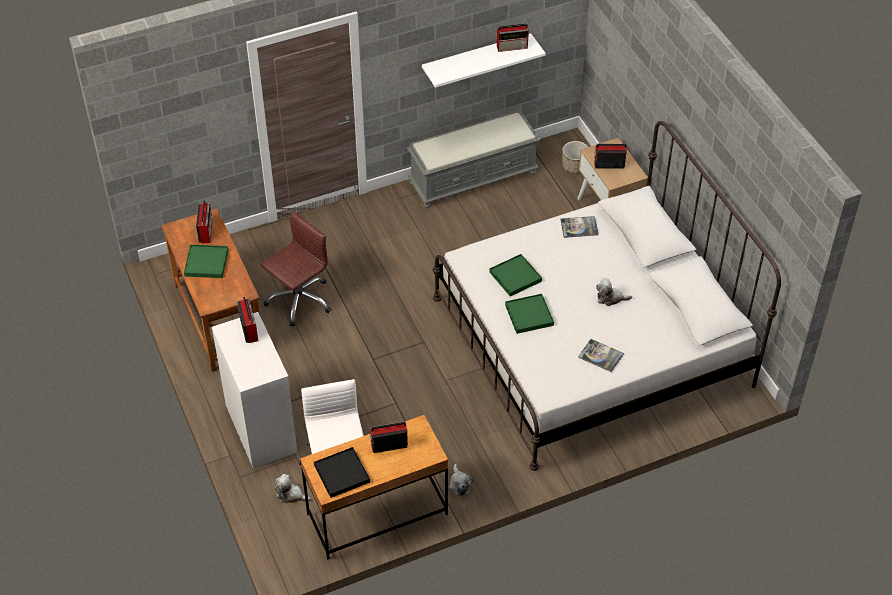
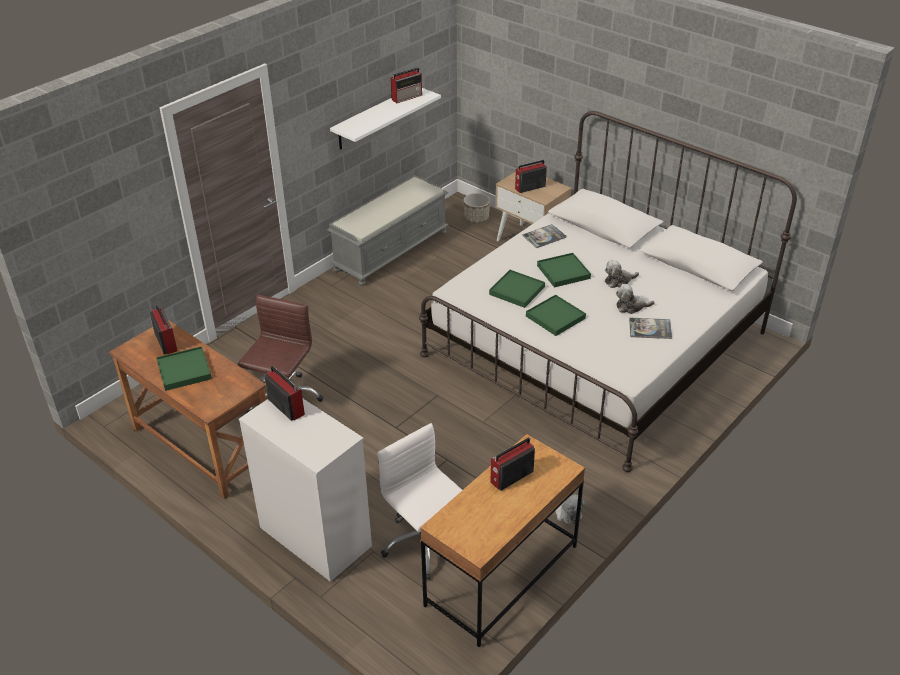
camera: 25 degrees left, 10 degrees down
plush toy [275,474,311,503] -> plush toy moved to [616,284,654,314]
black tray [314,447,370,498] -> none
none -> green tray [537,253,591,287]

